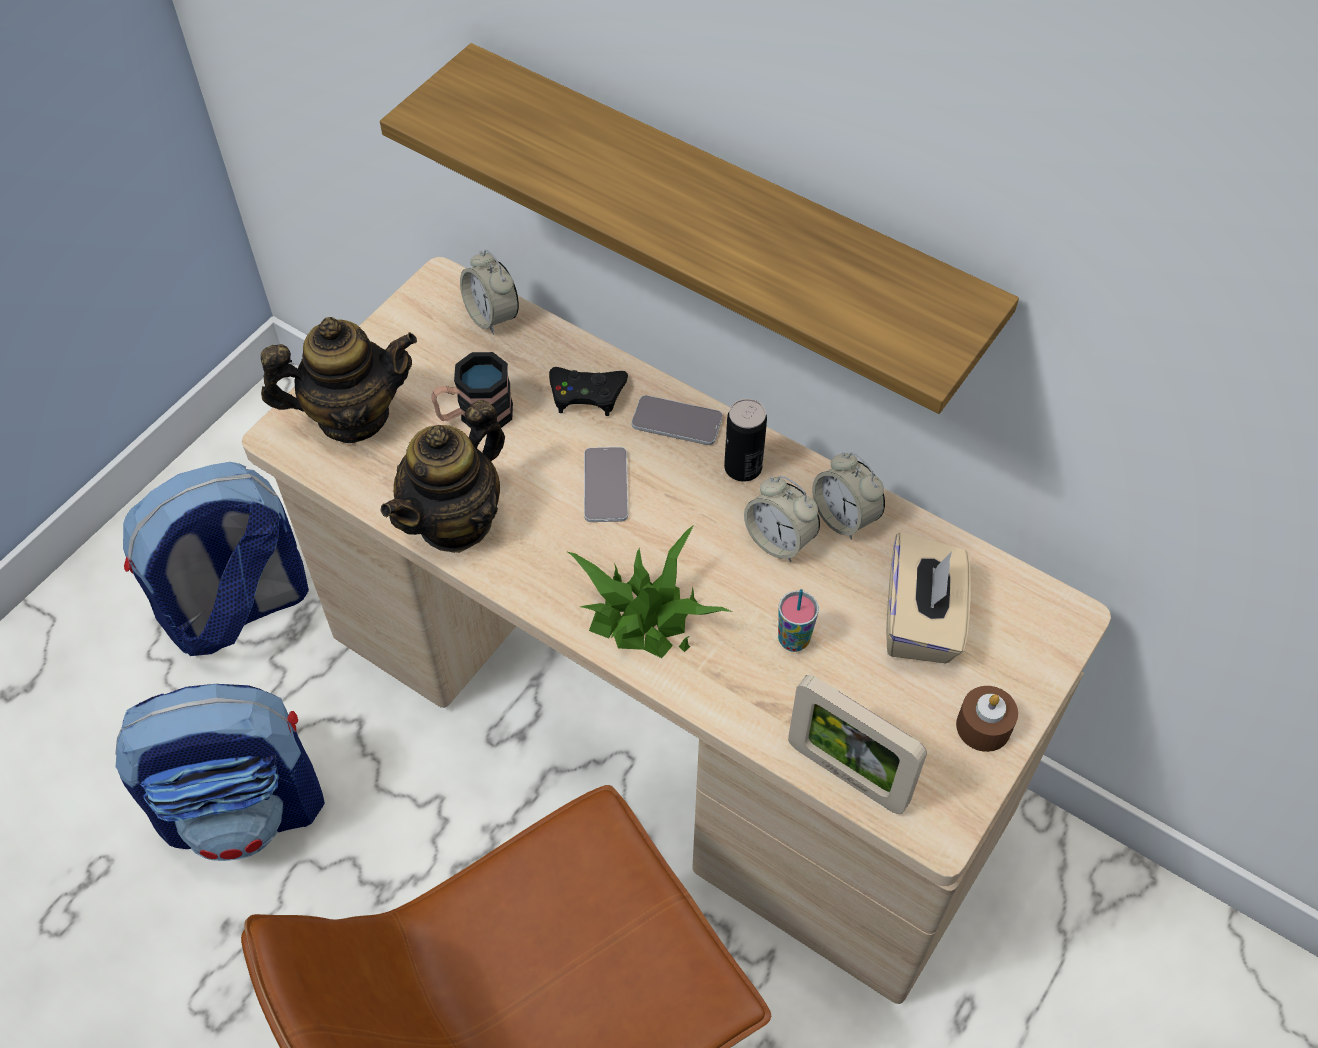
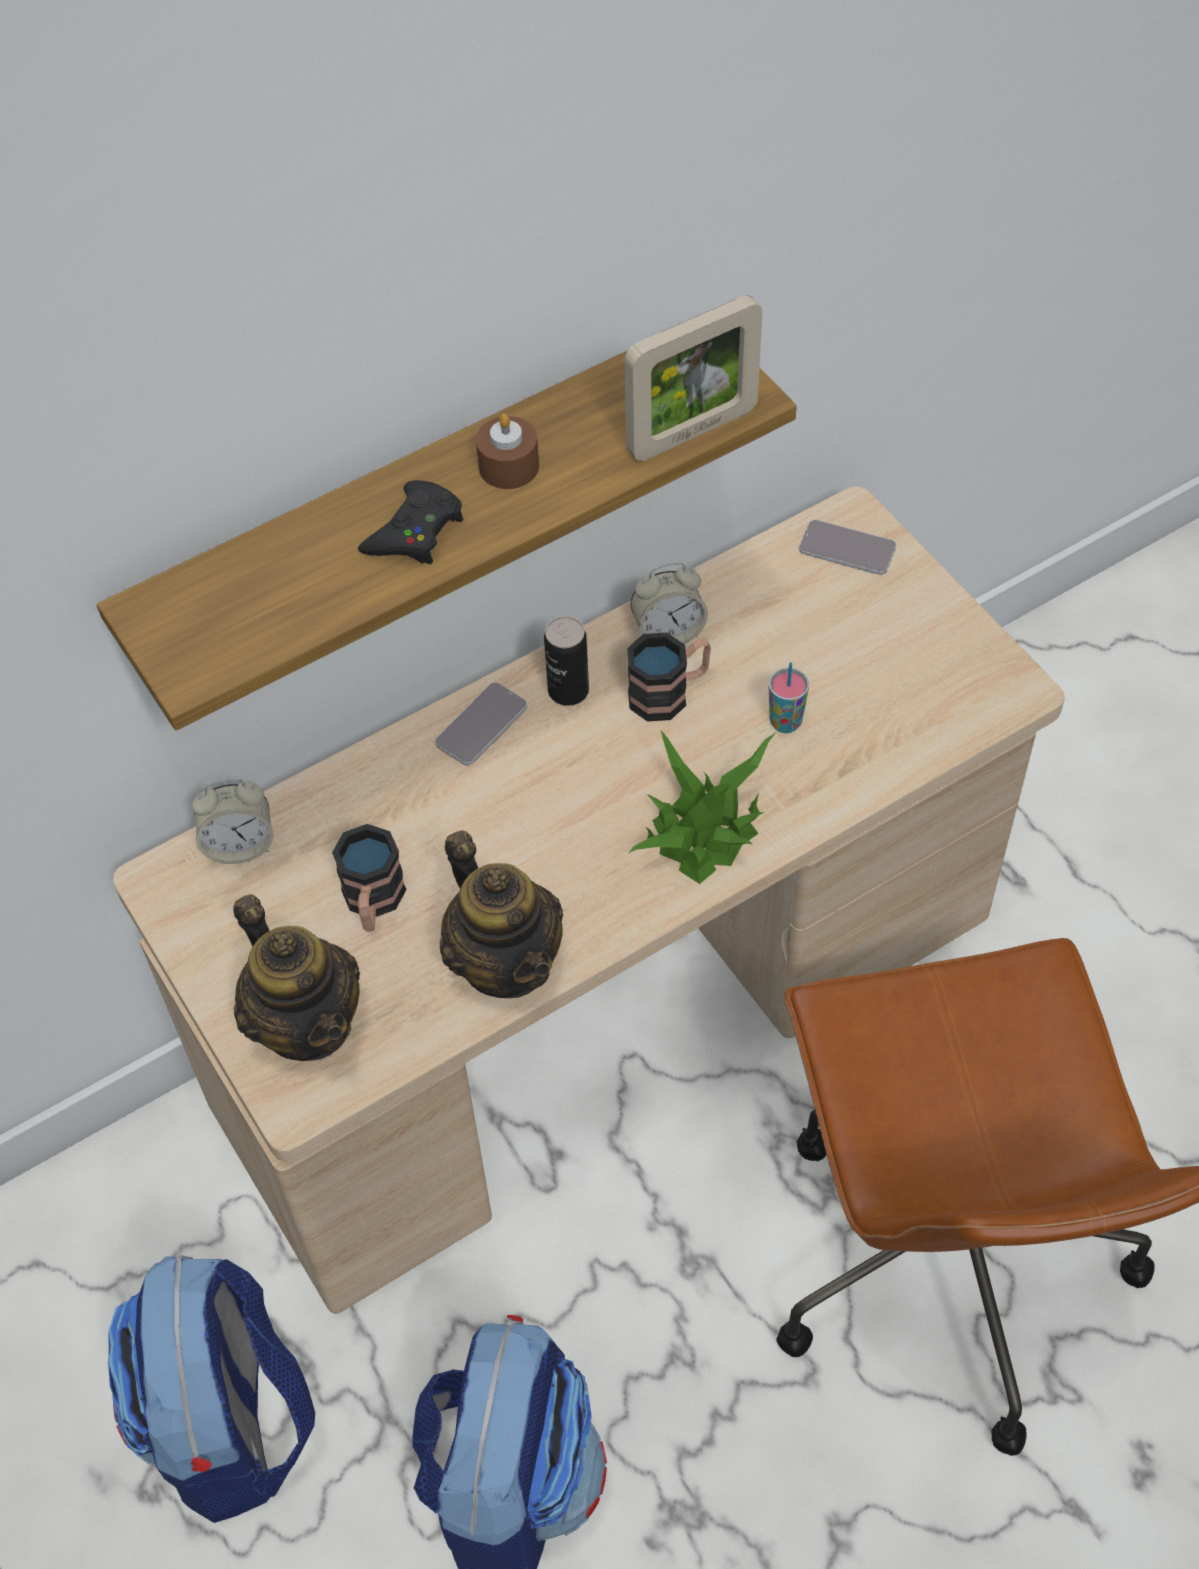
camera: 65 degrees left, 0 degrees up
teapot [261,317,417,443] -> teapot turned 135 degrees clockwise [233,894,360,1061]
black game controller [549,367,628,416] -> black game controller moved to [358,480,463,564]
phone [584,447,628,522] -> phone moved to [799,519,896,575]
alarm clock [744,476,820,562] -> mug [627,633,711,721]
picture frame [788,675,927,814] -> picture frame moved to [624,295,762,461]
beige tissue box [886,532,971,663] -> none
brown candle [956,686,1018,752] -> brown candle moved to [476,414,539,489]

